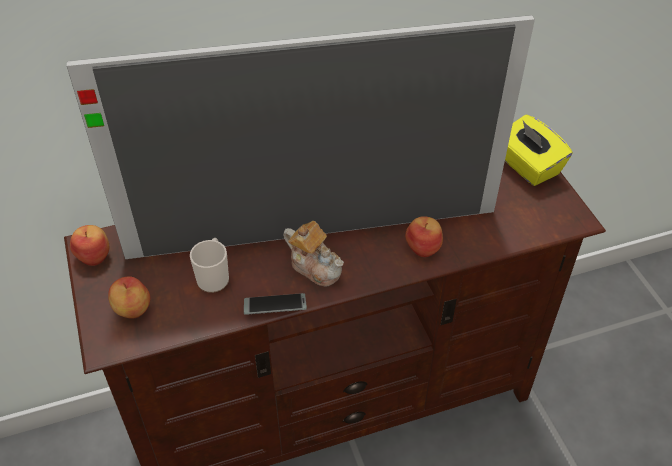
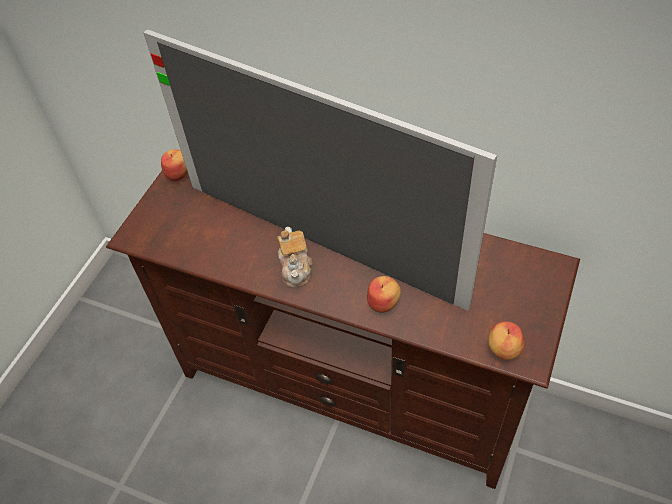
camera: 45 degrees right, 5 degrees up
apple [108,276,150,319] -> apple moved to [488,321,525,360]
mug [190,238,229,293] -> none
phone [244,293,307,315] -> none
yellow tissue box [505,115,573,186] -> none

